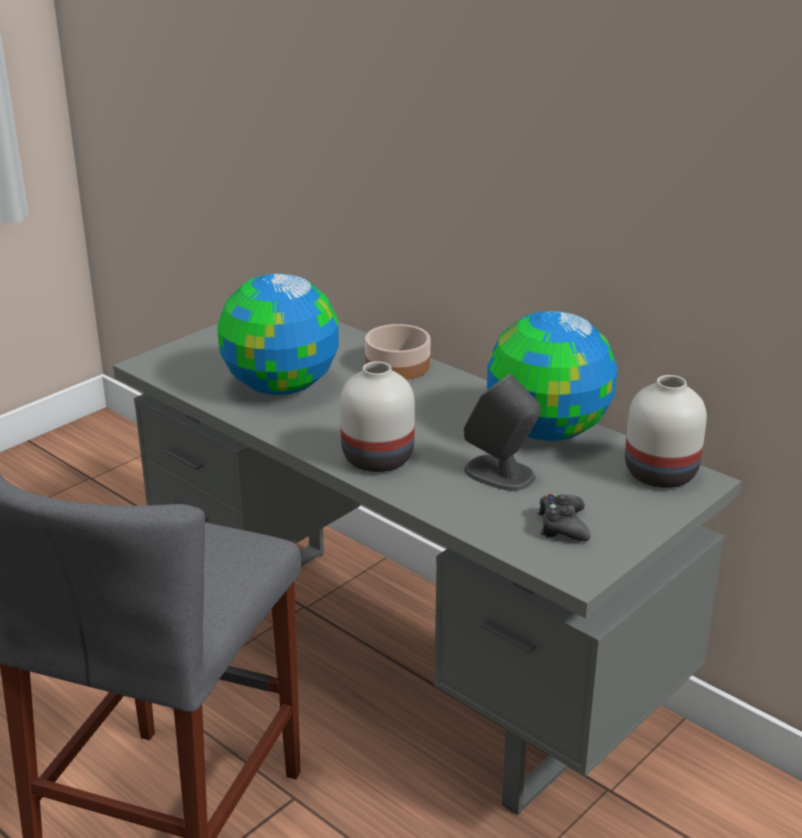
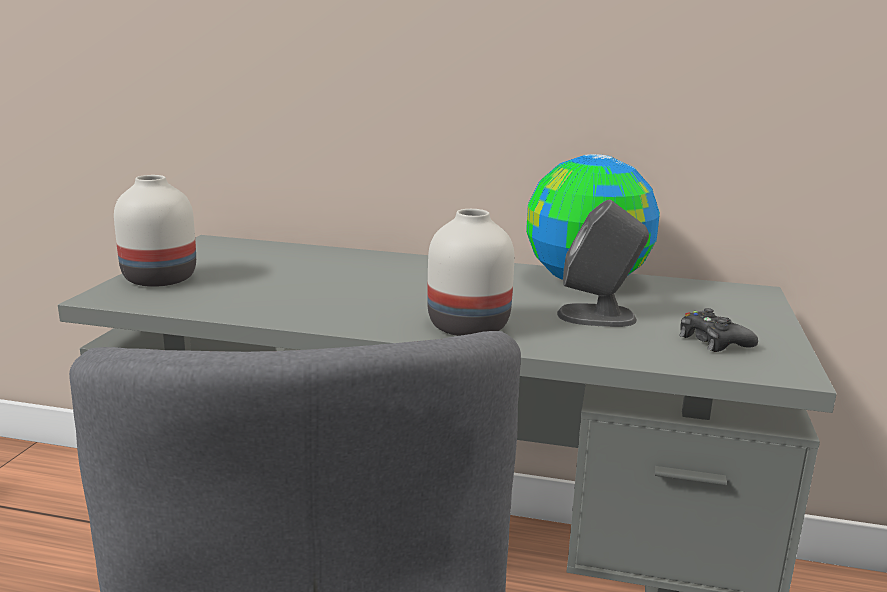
camera: 30 degrees left, 10 degrees down
globe [217,274,339,395] -> none
bowl [365,324,430,380] -> none
white vase [625,375,707,488] -> white vase moved to [114,175,196,287]

